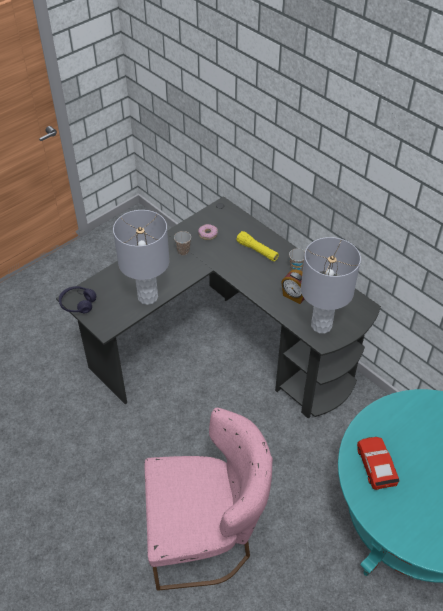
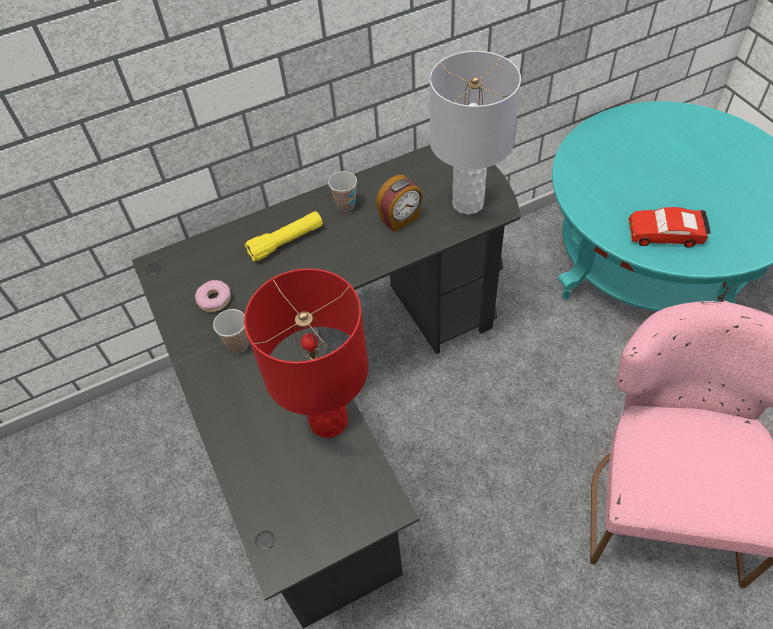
camera: 70 degrees left, 5 degrees up
purple headphones [59,286,96,313] -> none
grey table lamp [113,210,170,305] -> red table lamp [244,268,369,438]

